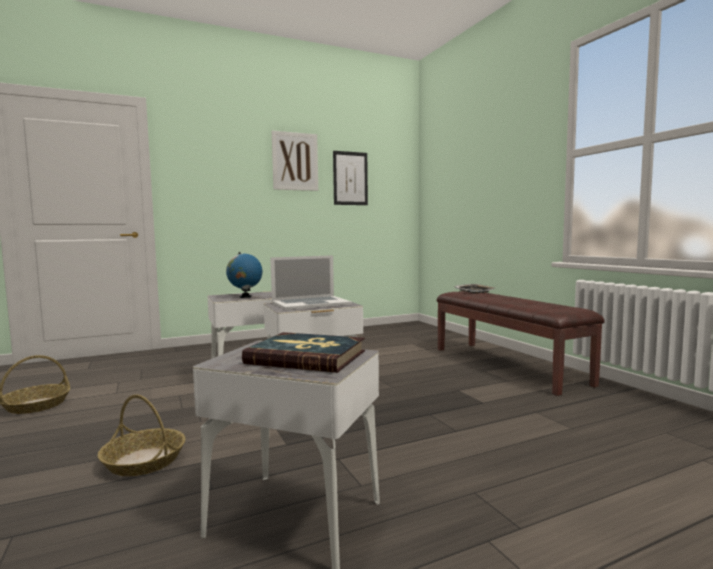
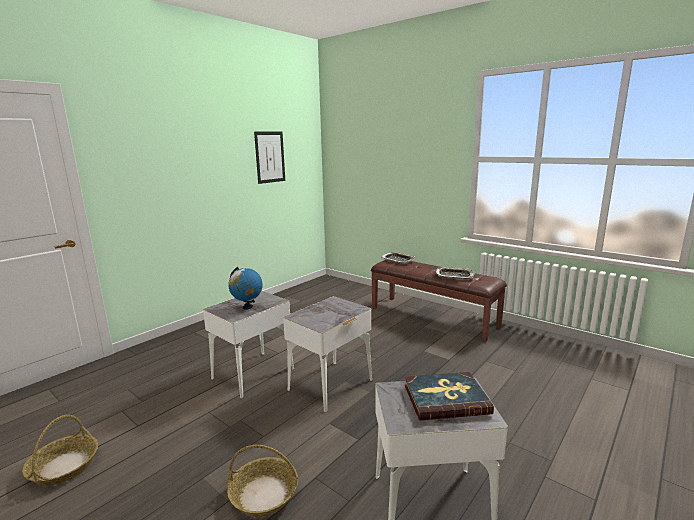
camera: 25 degrees left, 10 degrees up
laptop [270,255,352,310] -> none
picture [272,131,318,191] -> none
none -> tray [435,267,474,279]

